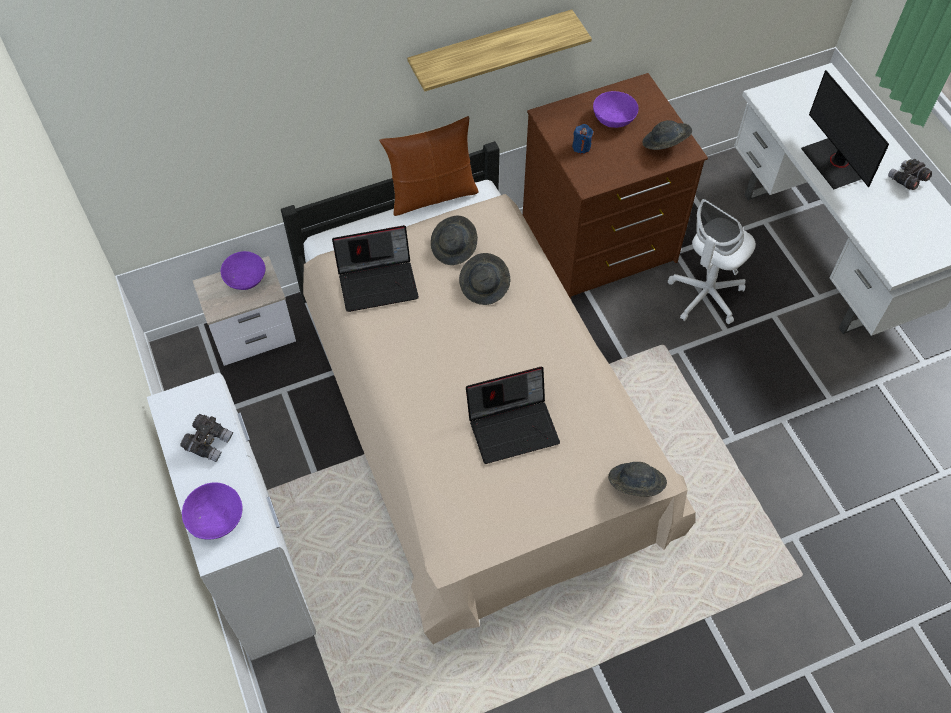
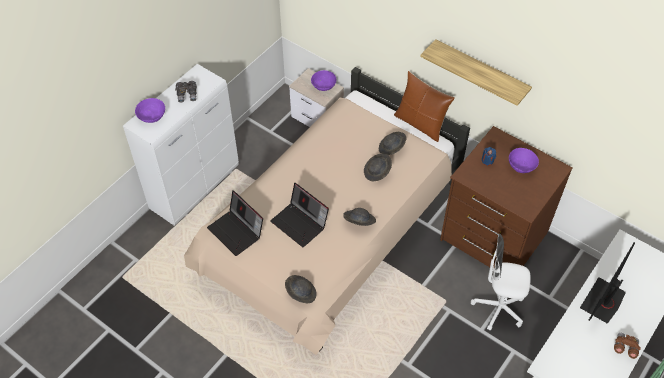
camera: 60 degrees right, 5 degrees down
laptop [332,225,419,312] -> laptop moved to [207,190,263,256]
grey hat [643,120,692,150] -> grey hat moved to [343,208,376,226]
grey binoculars [888,159,932,190] -> brown binoculars [614,333,641,359]

